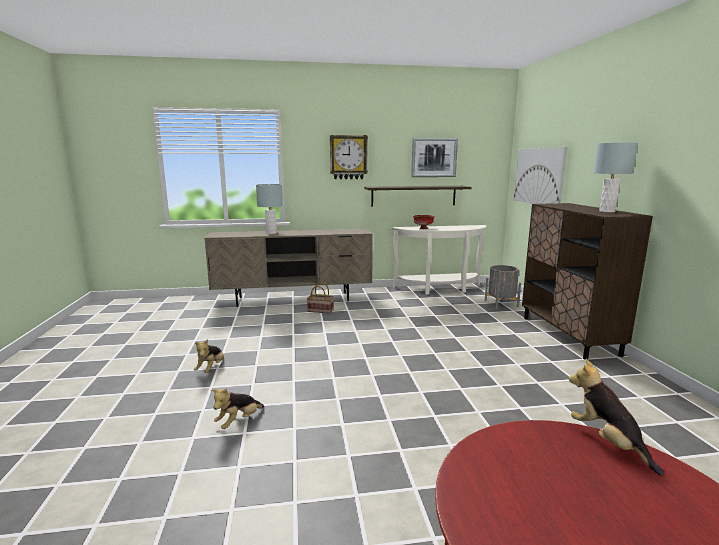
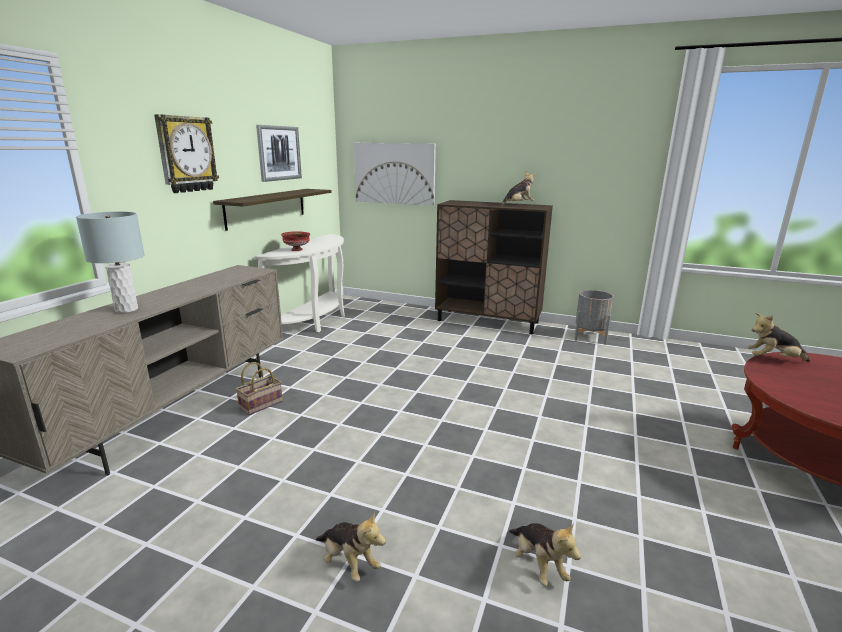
camera: 60 degrees left, 5 degrees up
grey planter [484,265,521,309] -> grey planter moved to [574,290,614,344]
grey table lamp [593,143,638,212] -> plush toy [501,172,535,206]

